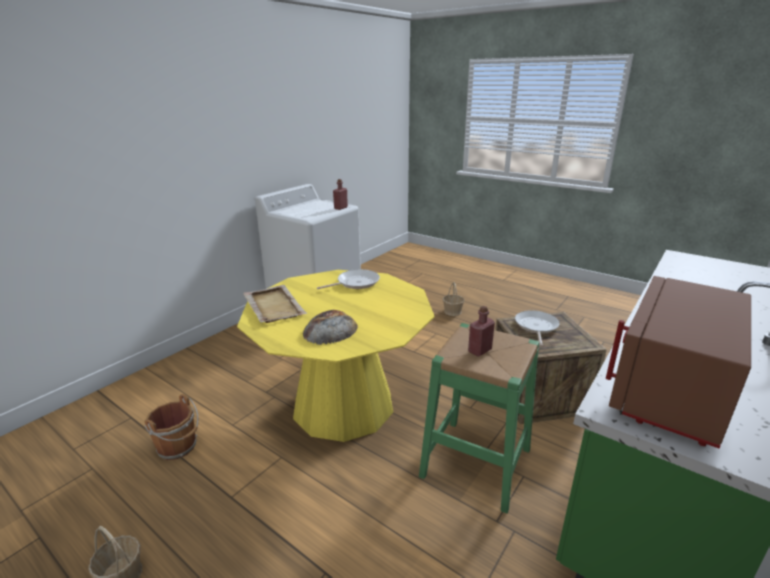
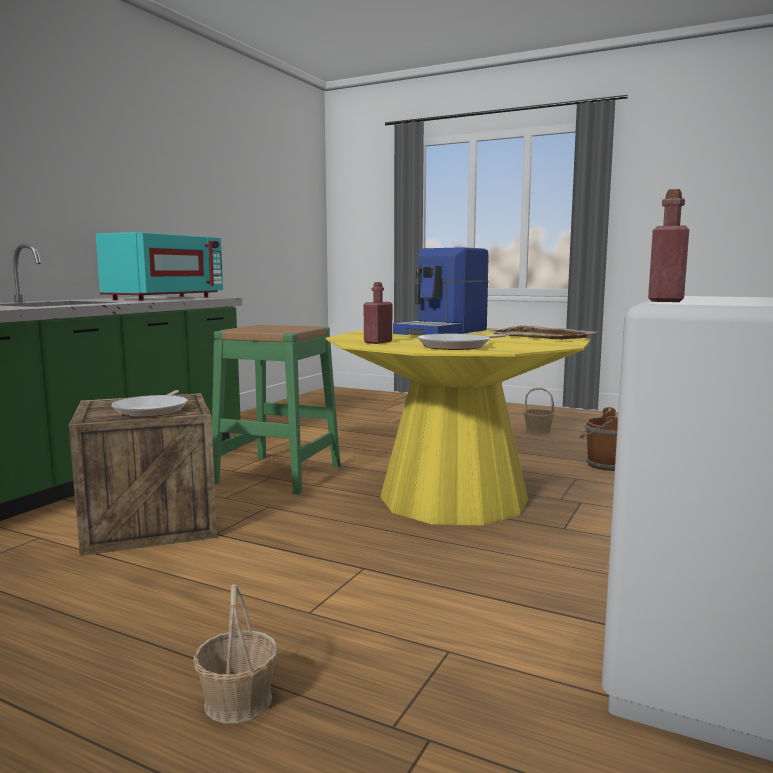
camera: 170 degrees right, 15 degrees down
bread [303,310,358,345] -> coffee machine [393,247,489,335]
red bottle [468,306,495,357] -> red bottle moved to [363,282,393,344]
brown microwave [606,276,751,448] -> turquoise microwave [96,232,223,301]

